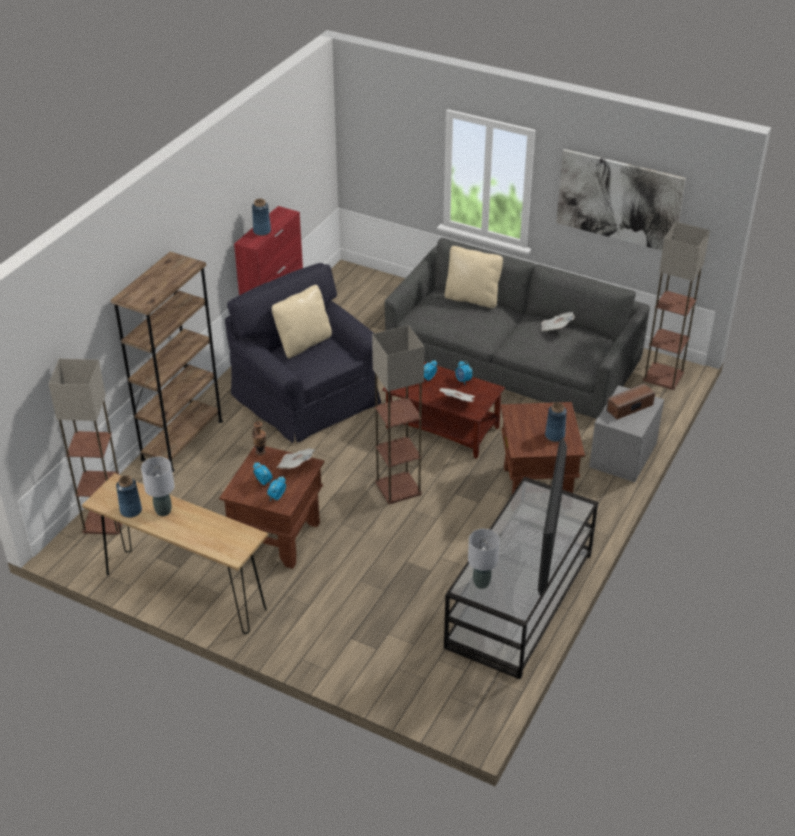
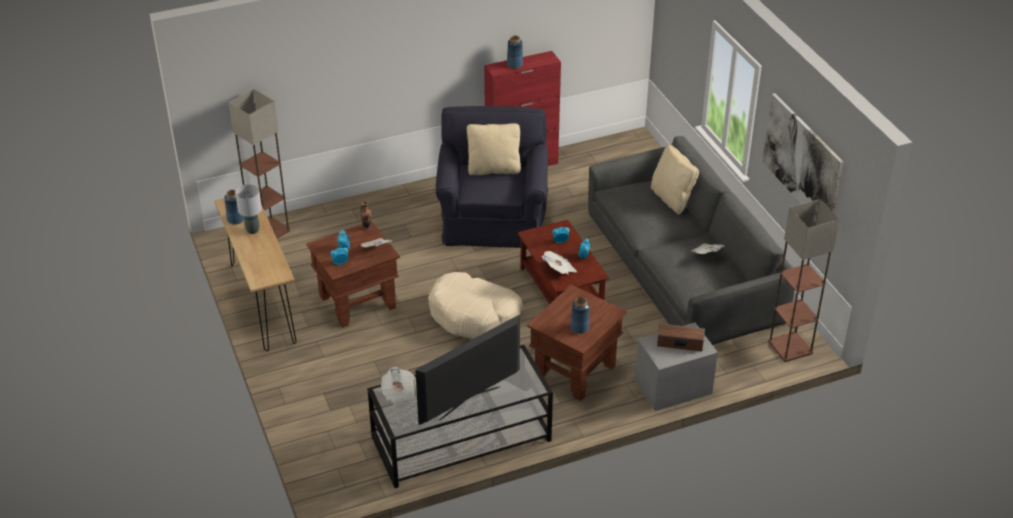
camera: 40 degrees right, 0 degrees up
brown bookcase [111,252,223,472] -> none
floor lamp [372,325,424,504] -> beige dog bed [428,272,523,339]
grey table lamp [468,529,500,589] -> newspaper [381,367,417,410]

